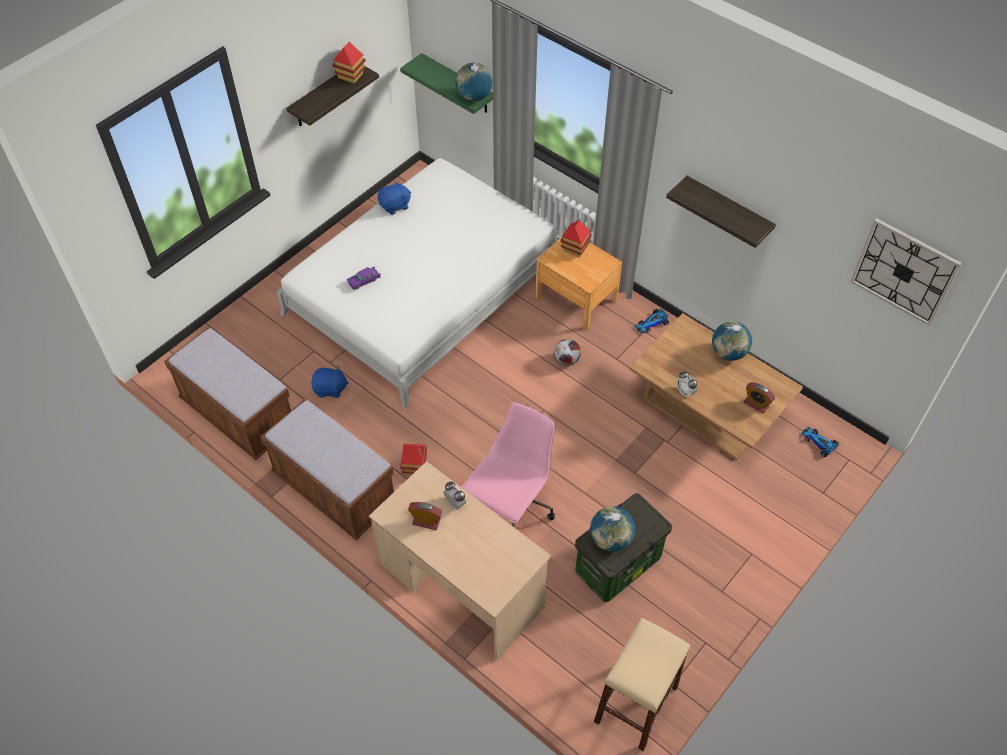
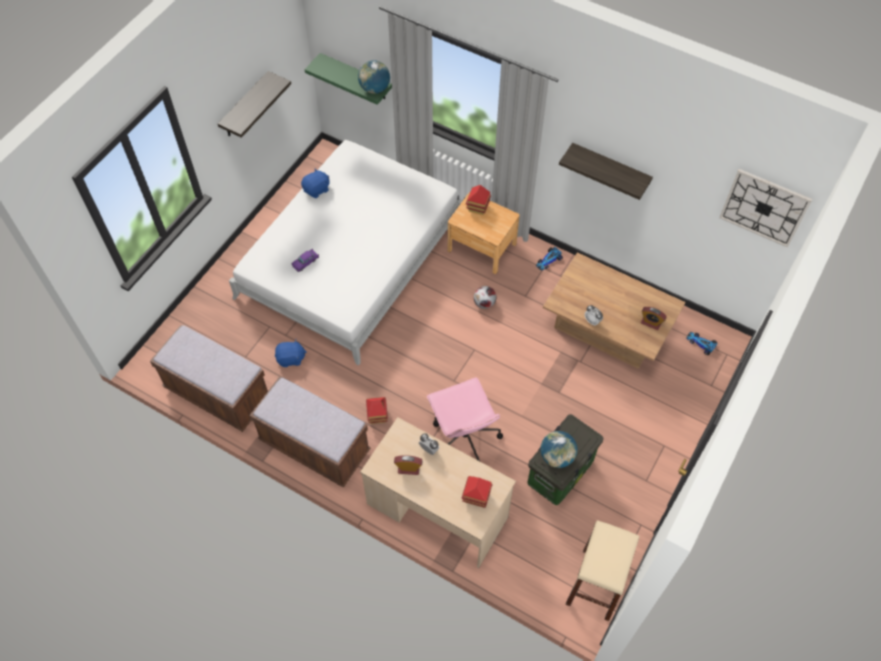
camera: 10 degrees left, 5 degrees up
toy house [332,42,366,83] -> toy house moved to [462,476,493,508]
pink office chair [461,402,555,528] -> pink office chair turned 135 degrees clockwise [427,377,503,461]
globe [712,321,752,361] -> none

